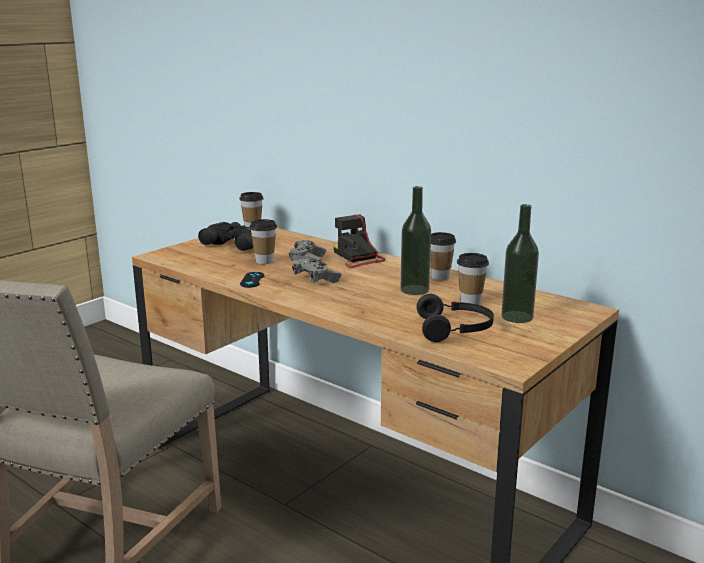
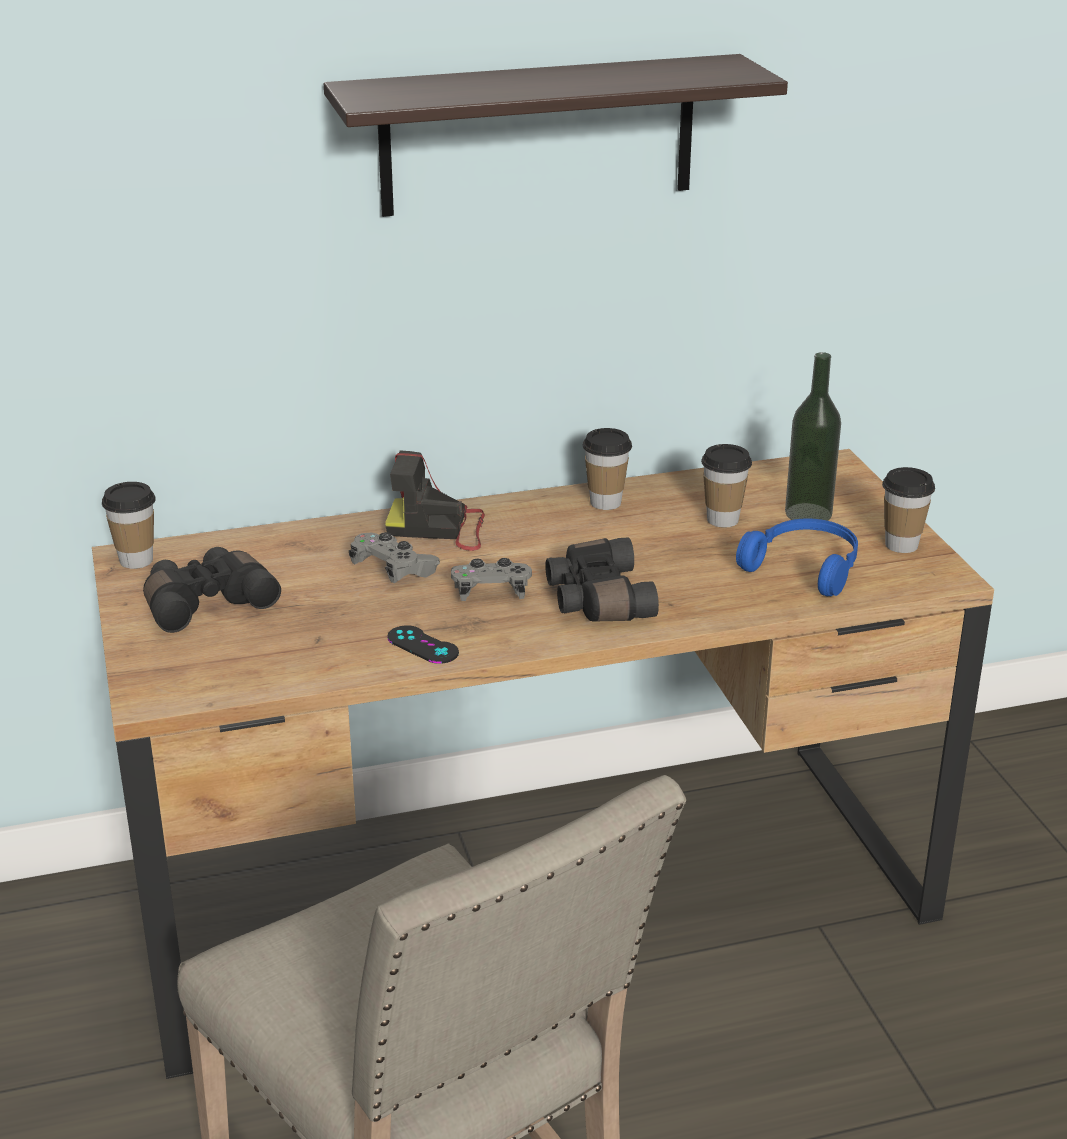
camera: 55 degrees left, 10 degrees up
cup [249,219,277,264] -> cup moved to [882,467,935,553]
bottle [400,186,431,295] -> none
black headphones [417,294,494,342] -> blue headphones [736,518,858,596]
none -> shelf [324,54,788,217]
none -> black binoculars [545,537,659,622]

